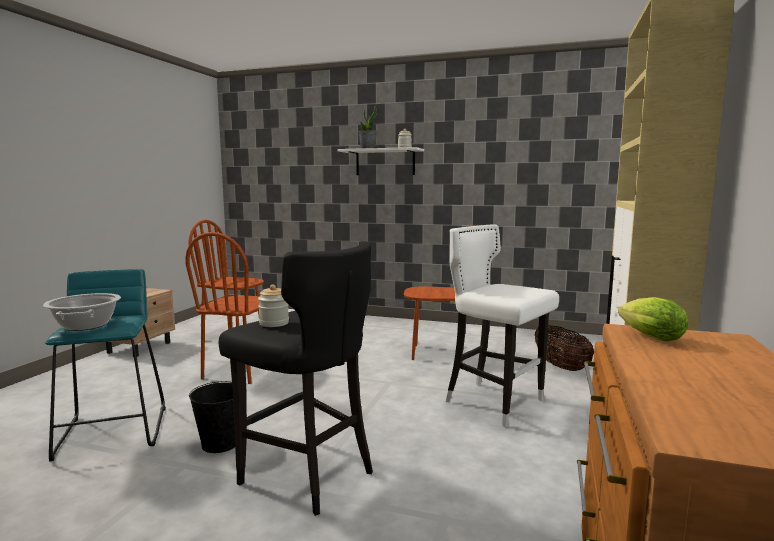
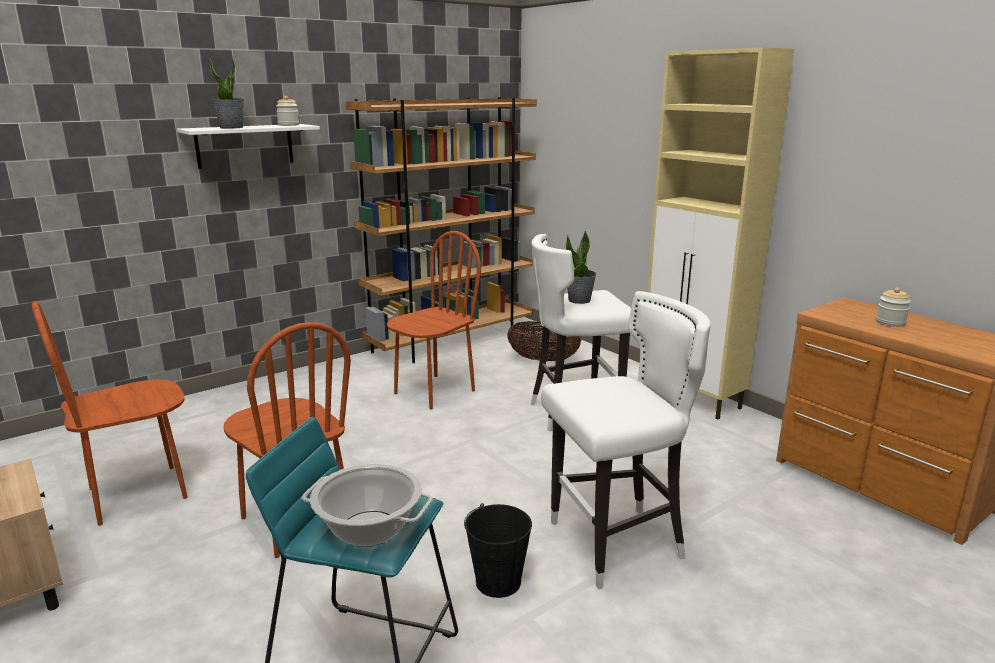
camera: 55 degrees left, 10 degrees up
black stool [219,241,373,516] -> white stool [541,291,711,589]
jar [258,285,289,327] -> jar moved to [876,288,911,327]
lettuce [618,297,688,342] -> none
none -> brown bookcase [346,97,537,363]
none -> potted plant [566,230,597,304]

